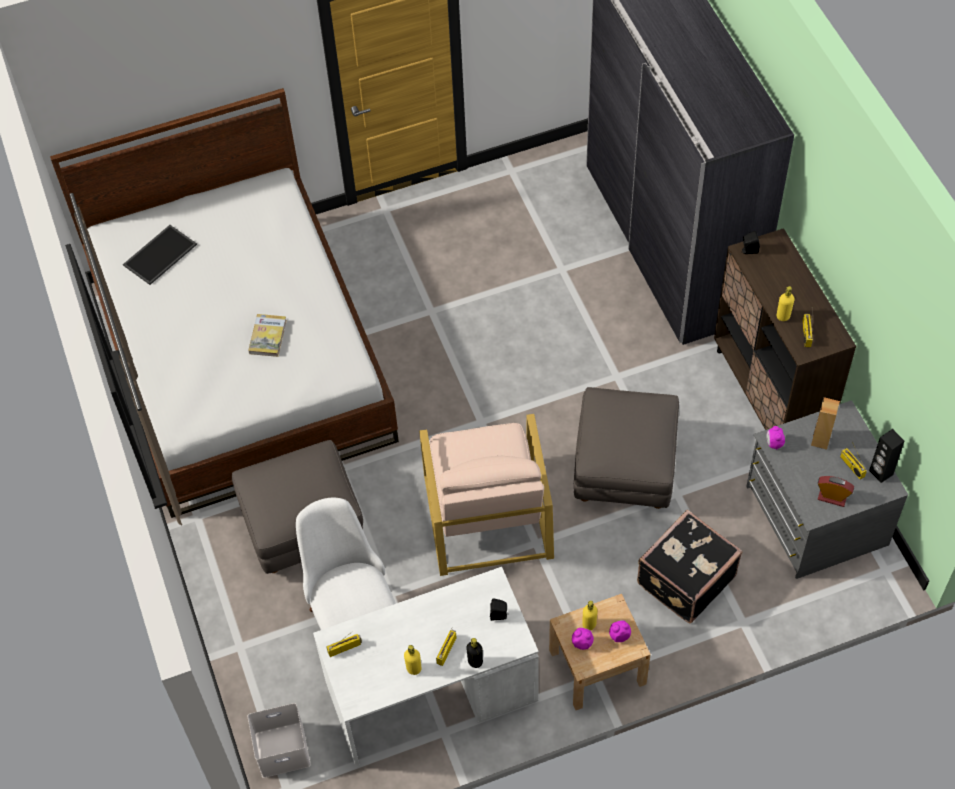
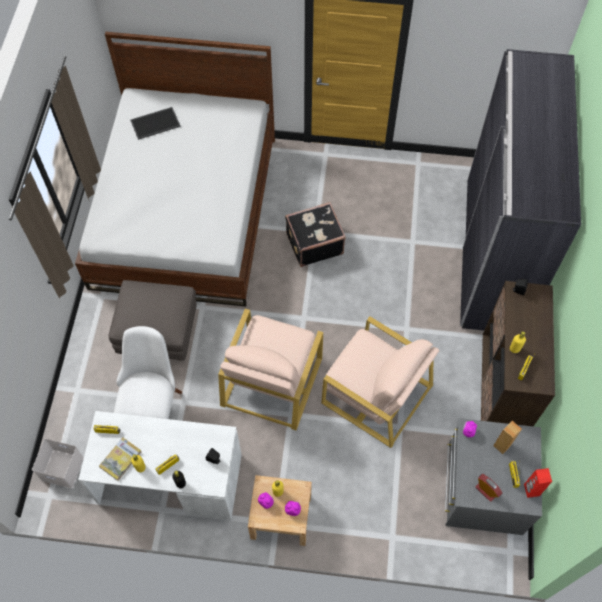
camera: 25 degrees right, 5 degrees up
book [248,314,287,357] -> book moved to [99,437,142,481]
grey ottoman [574,387,679,509] -> beige armchair [321,316,439,448]
black suitcase [637,510,742,623] -> black suitcase moved to [285,202,346,267]
black speaker [869,429,904,483] -> red speaker [524,468,552,498]

